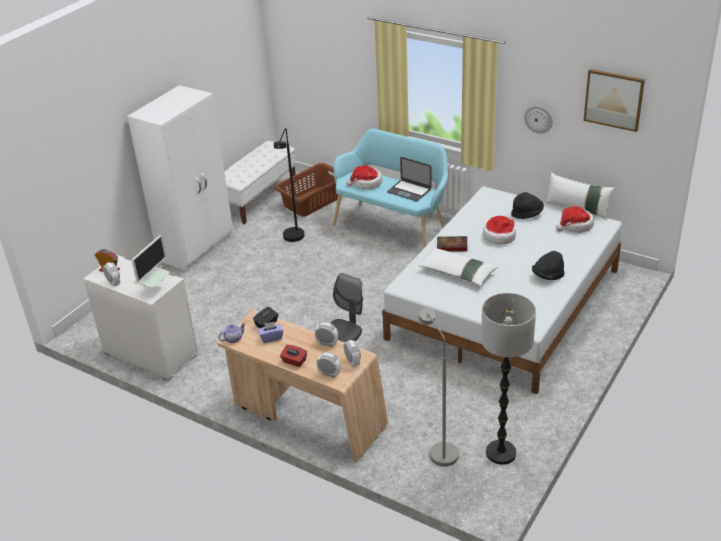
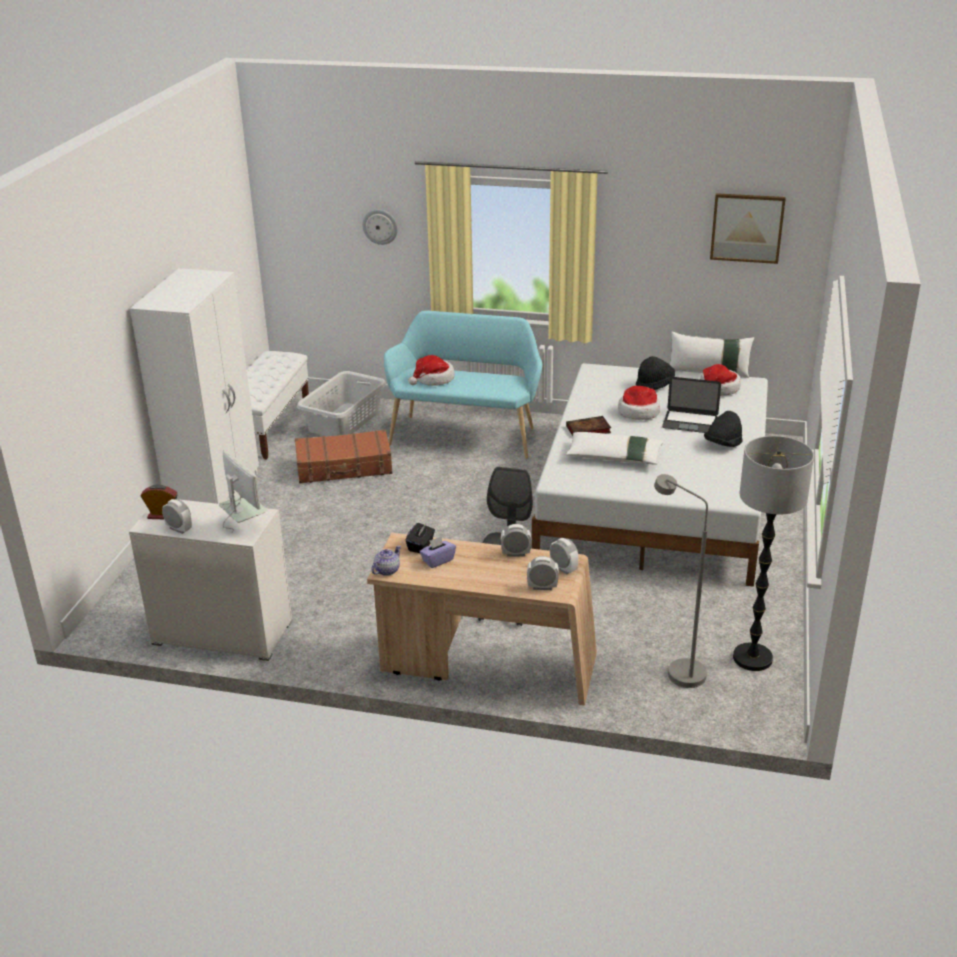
camera: 20 degrees left, 5 degrees down
monitor [132,235,169,288] -> monitor turned 45 degrees counterclockwise [219,450,268,532]
black floor lamp [274,128,304,242] -> brown suitcase [295,430,392,483]
brown laundry basket [275,163,338,217] -> grey laundry basket [297,371,386,436]
red tissue box [280,345,307,367] -> none
laptop [387,157,432,202] -> laptop moved to [662,377,721,433]
wall clock [524,106,553,134] -> wall clock moved to [362,209,398,245]

